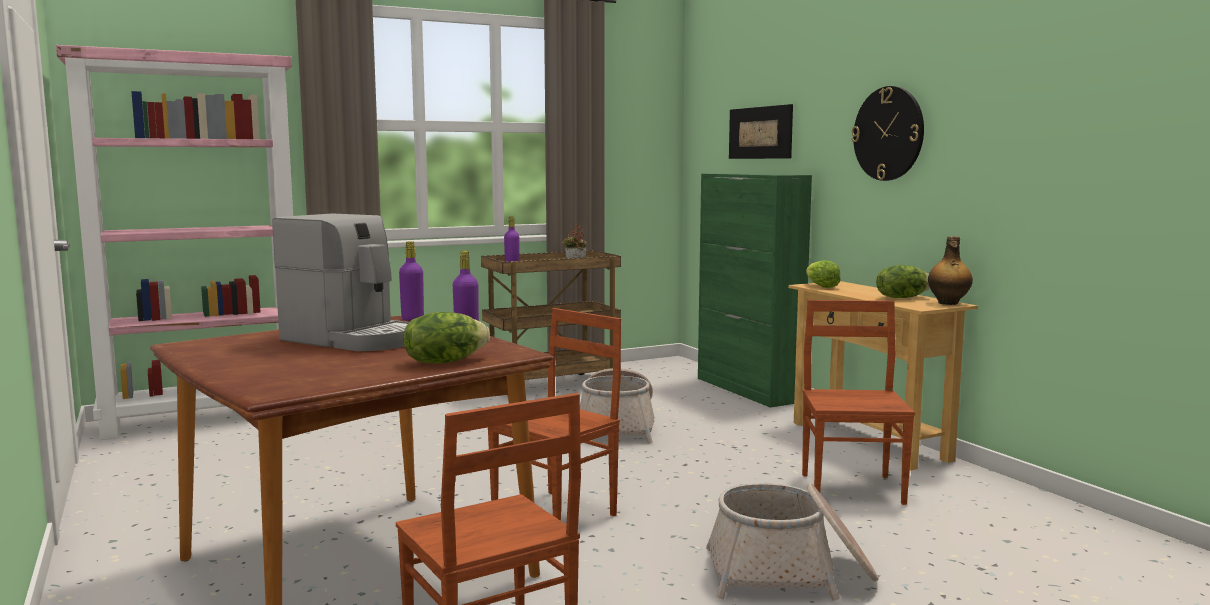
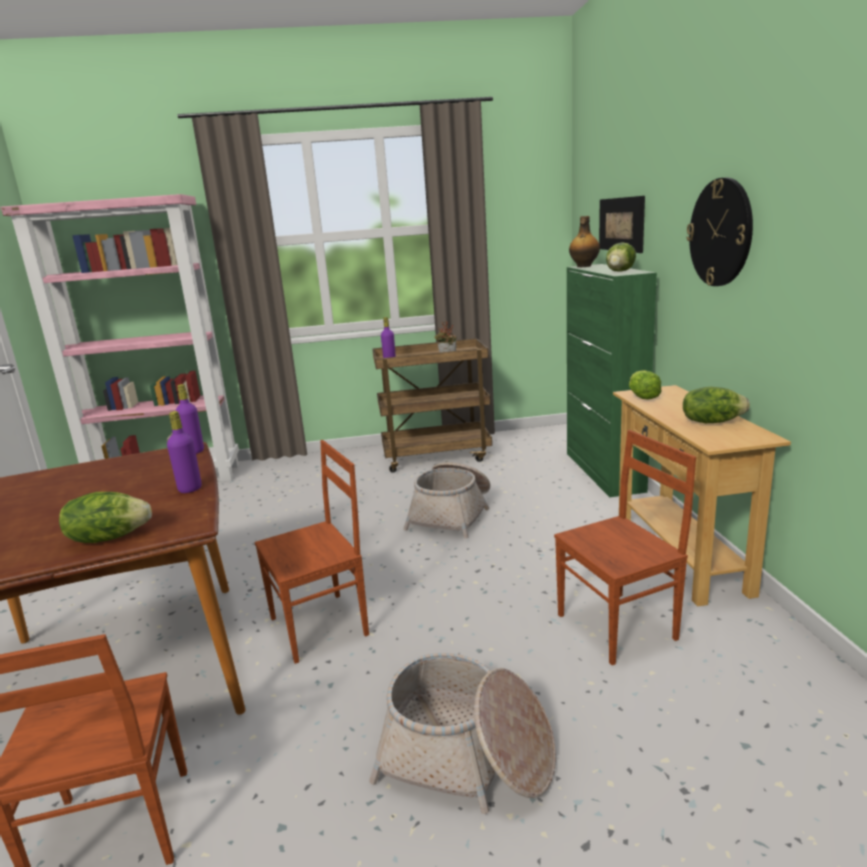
camera: 20 degrees right, 10 degrees up
coffee machine [272,213,409,351] -> none
brown chair [802,300,915,505] -> brown chair turned 45 degrees clockwise [554,430,696,665]
bottle [928,236,973,305] -> bottle moved to [569,216,600,267]
none -> lettuce [606,242,636,272]

